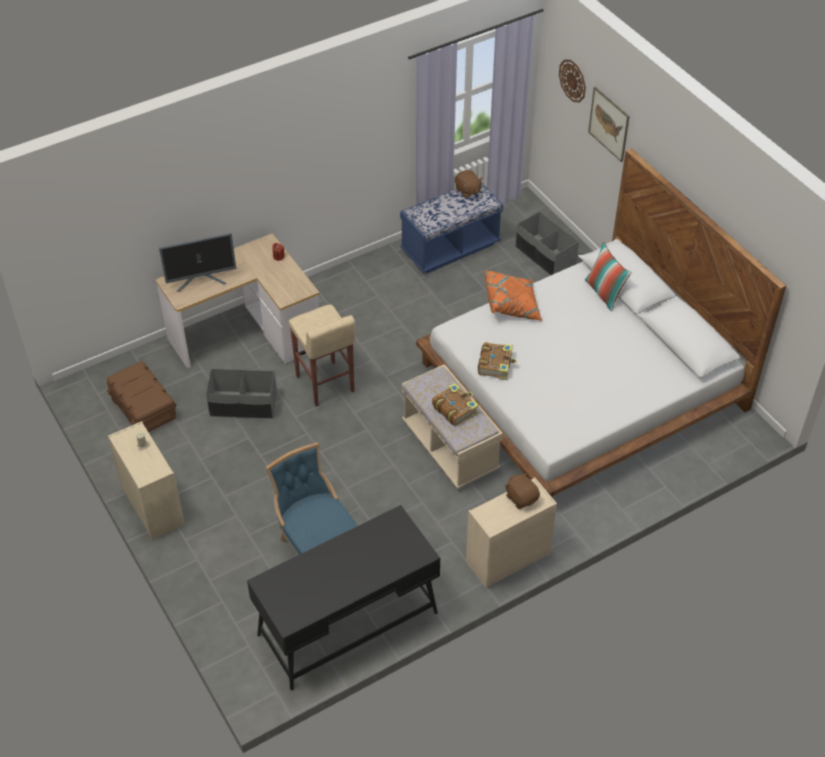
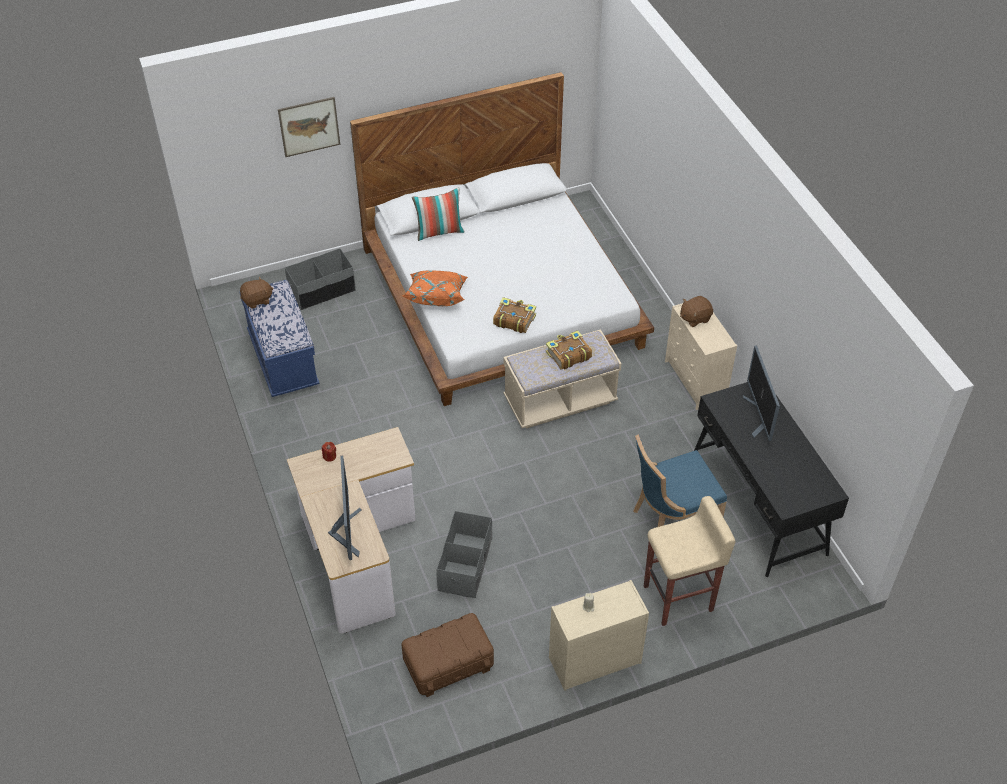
camera: 80 degrees left, 0 degrees up
beige stool [288,304,355,407] -> beige stool moved to [644,496,735,626]
wall clock [559,60,586,102] -> none
none -> monitor [743,345,780,441]

